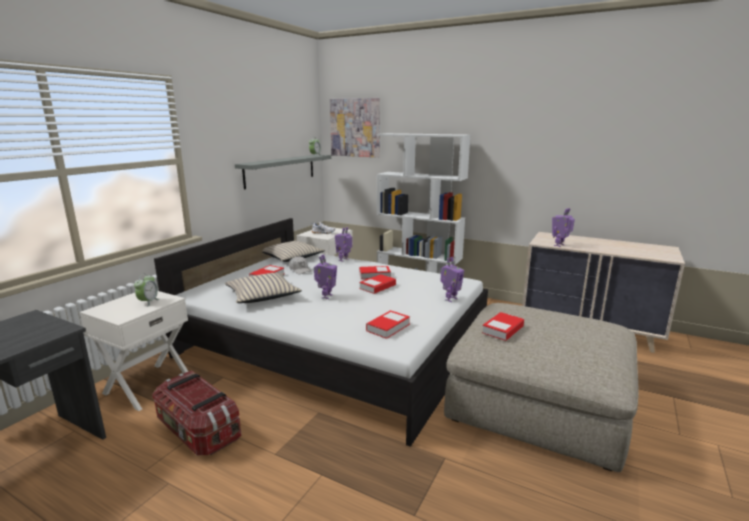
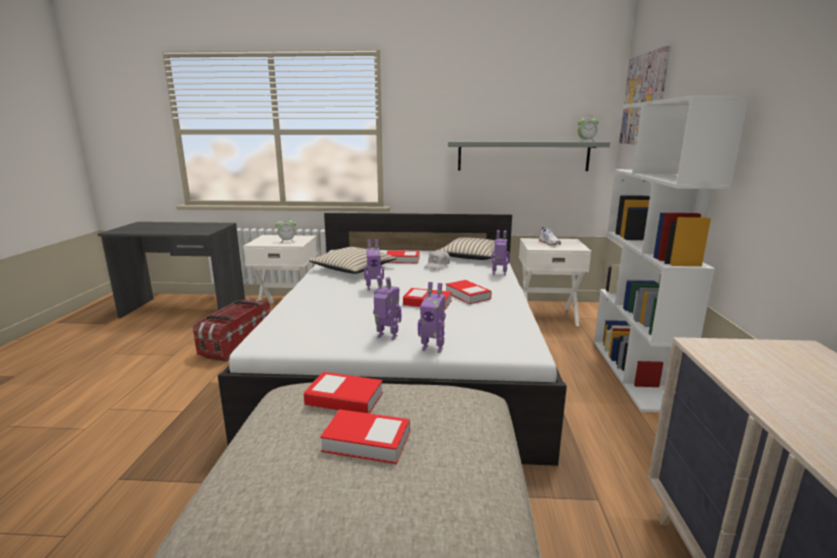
camera: 65 degrees right, 0 degrees up
book [366,310,410,339] -> book moved to [320,409,410,464]
toy robot [552,208,575,247] -> toy robot moved to [373,276,401,340]

